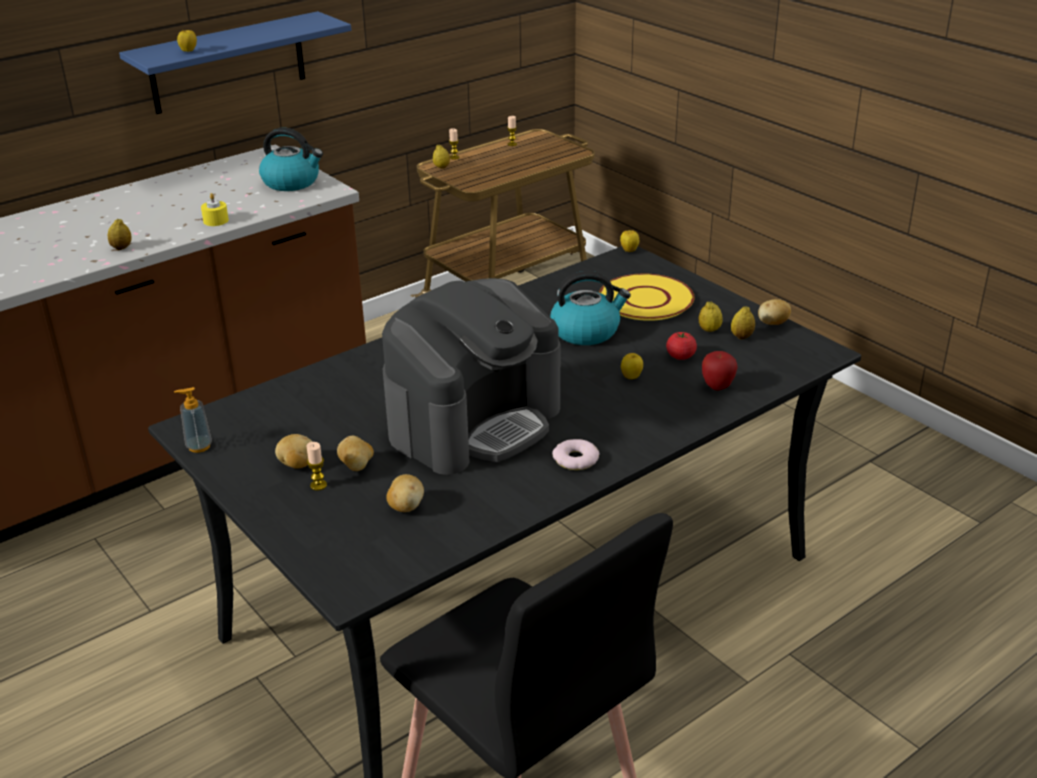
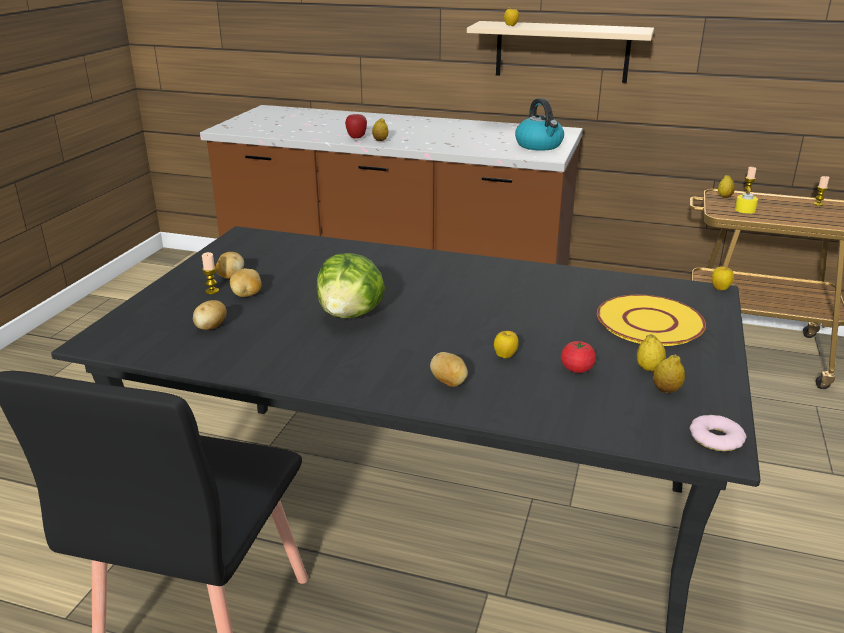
camera: 55 degrees right, 5 degrees down
blue shelf [119,11,351,114] -> beige shelf [467,21,654,83]
soap dispenser [174,387,212,453] -> none
yellow candle [201,193,229,226] -> yellow candle moved to [735,188,758,214]
coffee machine [382,278,560,475] -> lettuce [317,253,385,318]
kettle [550,271,631,345] -> none
donut [552,439,600,470] -> donut moved to [690,415,746,451]
apple [702,351,737,390] -> apple moved to [345,113,367,138]
potato [758,299,791,325] -> potato moved to [430,352,468,387]

